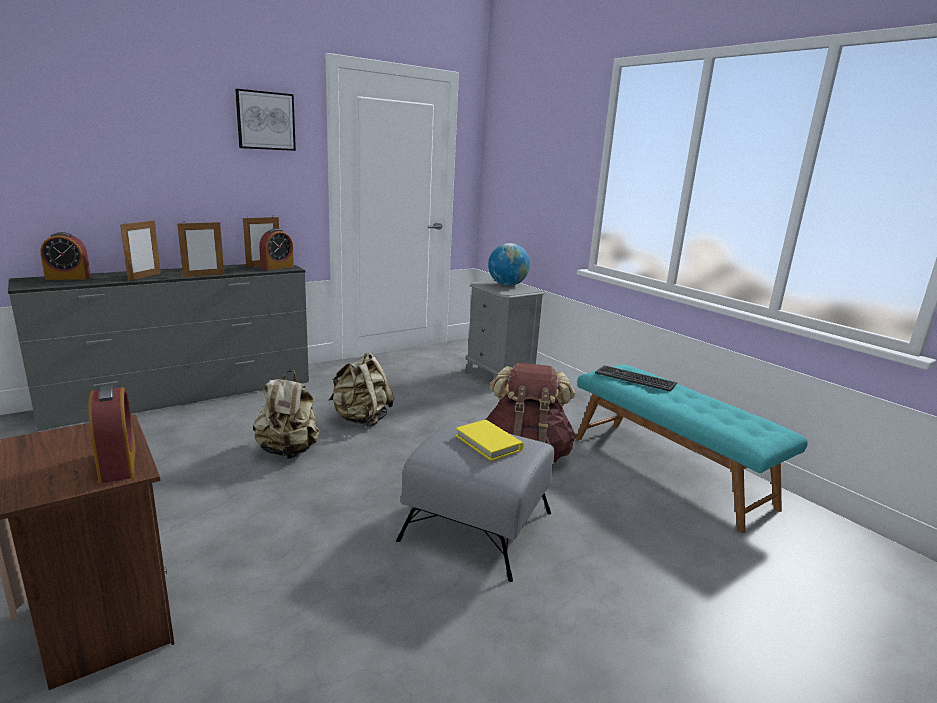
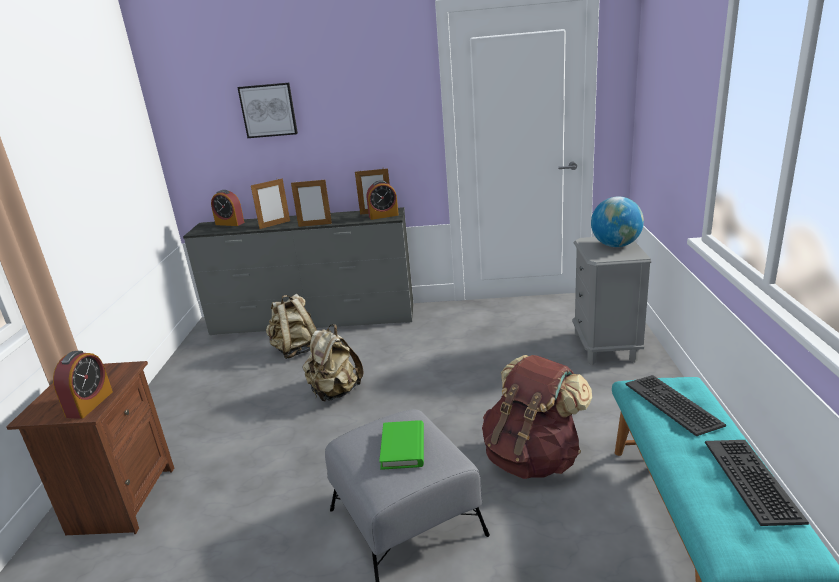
camera: 40 degrees right, 5 degrees up
picture [235,89,296,151] -> picture moved to [237,83,298,138]
beige backpack [329,353,394,428] -> beige backpack moved to [266,294,317,359]
yellow book [455,420,524,461] -> green book [379,420,424,470]
none -> keyboard [705,440,809,526]

